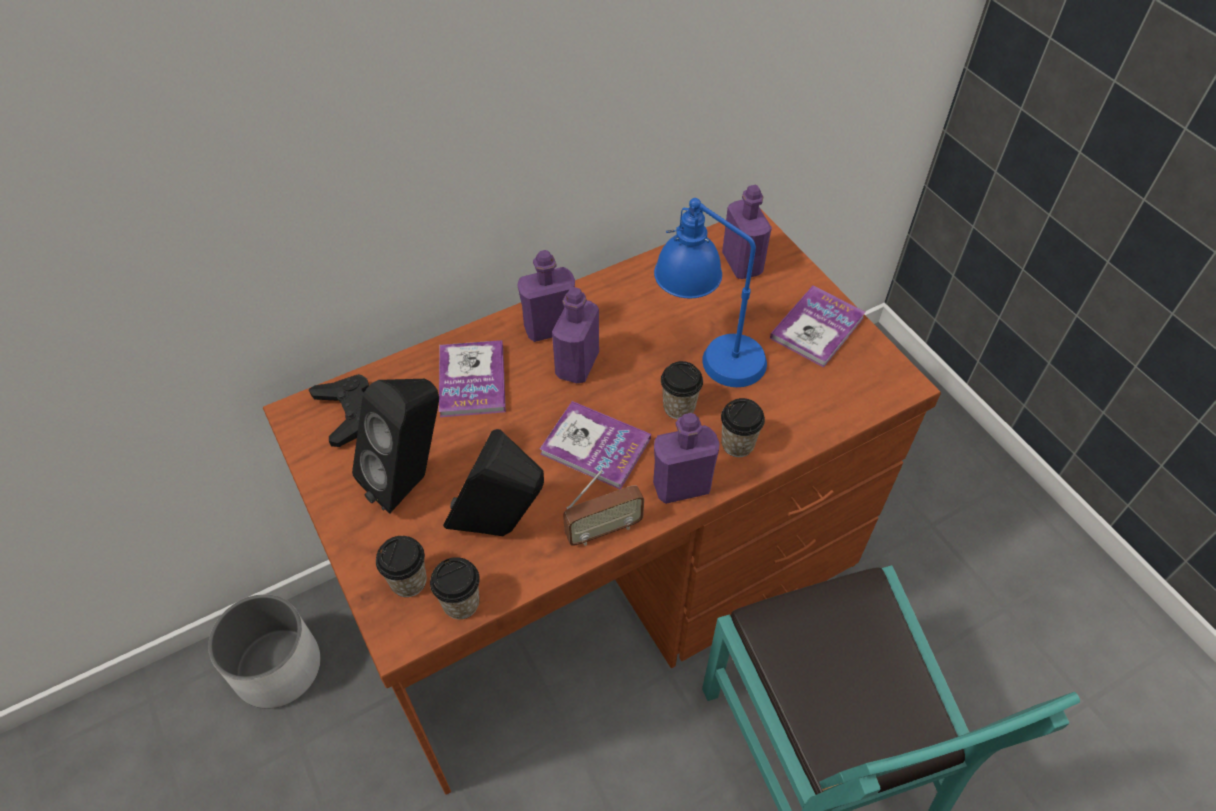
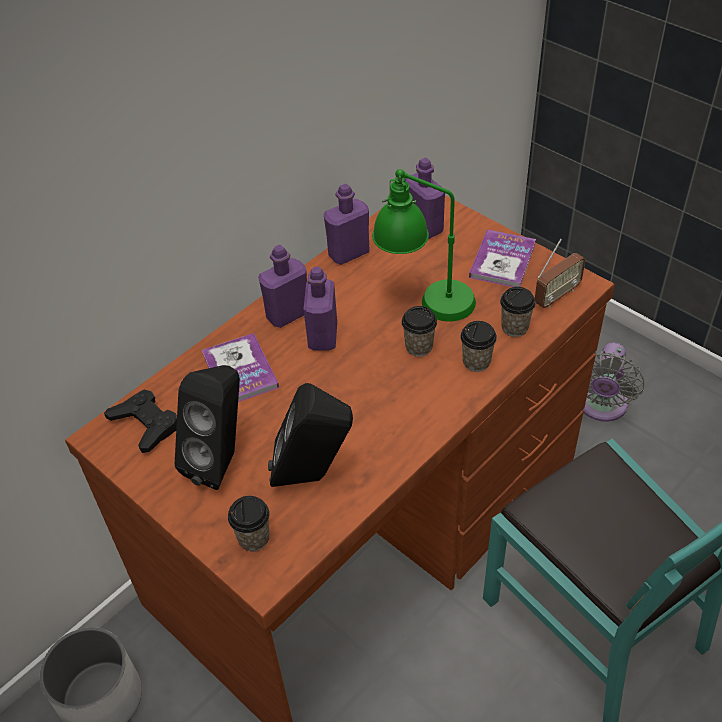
camera: 15 degrees left, 5 degrees down
cup [430,557,480,619] -> cup moved to [500,287,536,337]
book [540,401,651,489] -> none
radio [563,470,644,545] -> radio moved to [535,239,586,308]
purple bottle [653,413,720,504] -> purple bottle moved to [324,184,369,265]
blue table lamp [654,198,767,387] -> green table lamp [372,169,476,322]
none -> grey fan [583,342,645,422]

